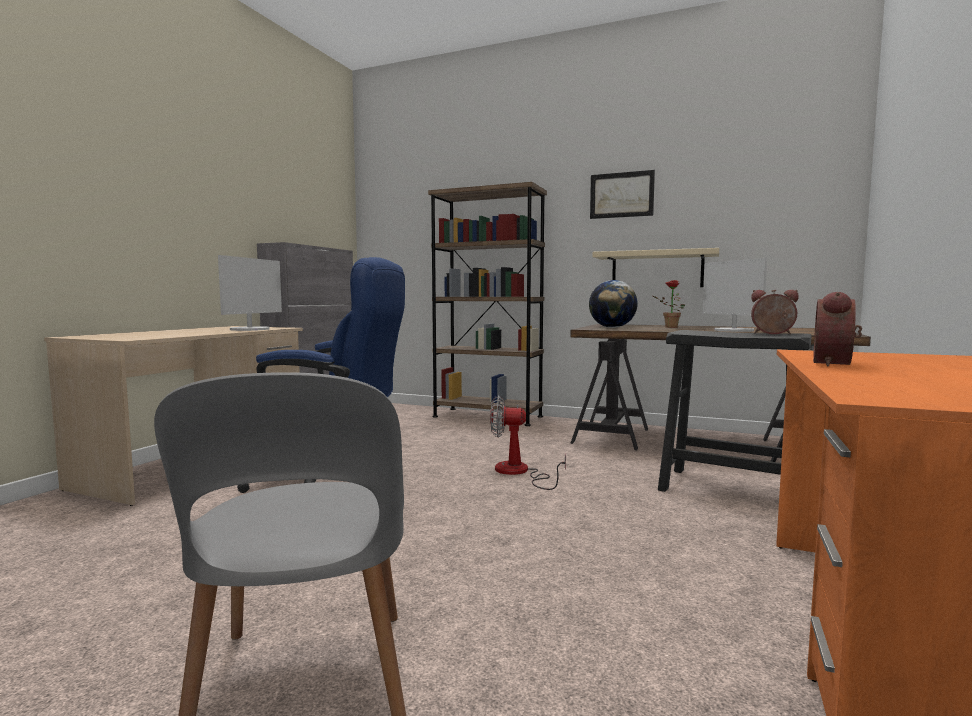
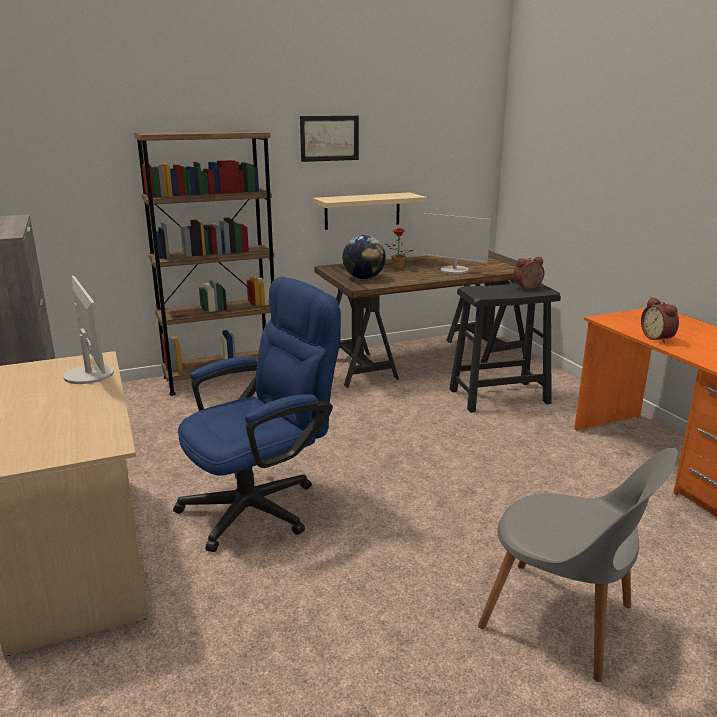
camera: 45 degrees left, 15 degrees up
fan [490,396,566,490] -> none

